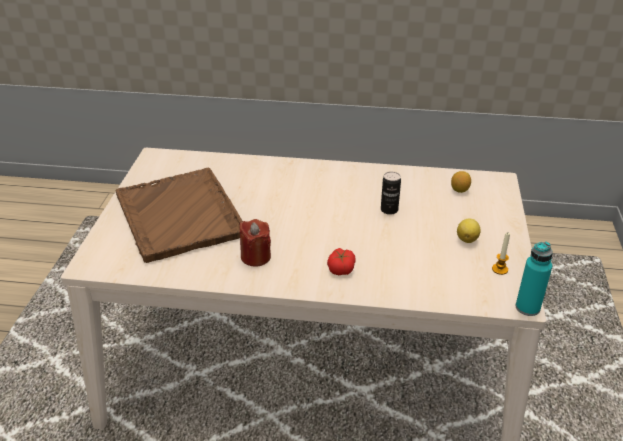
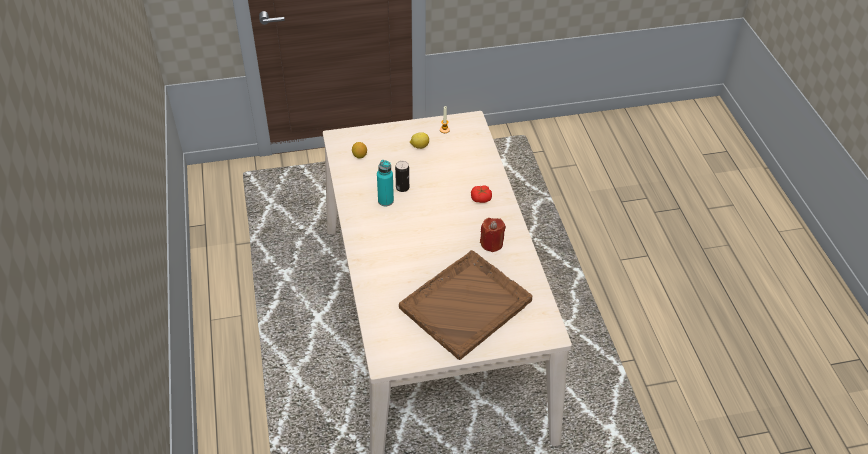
camera: 110 degrees left, 10 degrees up
turquoise bottle [516,241,553,316] -> turquoise bottle moved to [377,160,394,206]

